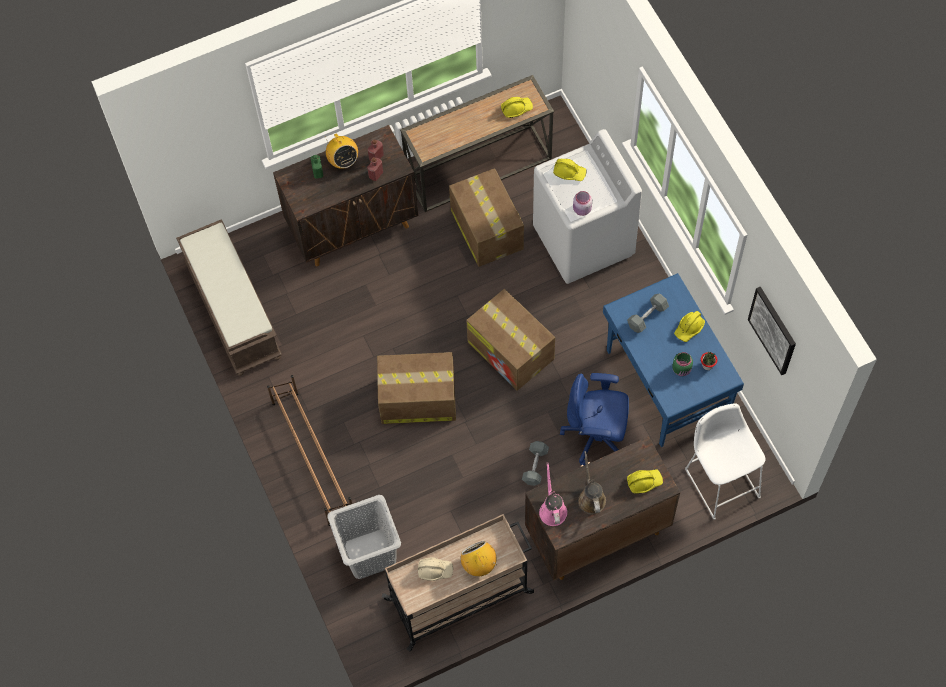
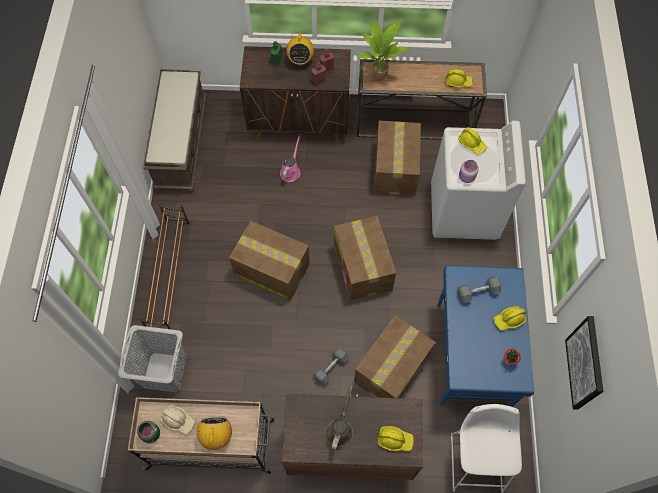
camera: 25 degrees right, 0 degrees up
pink watering can [539,462,567,526] -> pink watering can moved to [280,136,300,182]
blue office chair [560,373,629,466] -> cardboard box [354,315,435,398]
green jar [672,352,693,376] -> green jar moved to [137,421,160,443]
none -> potted plant [356,19,409,81]

